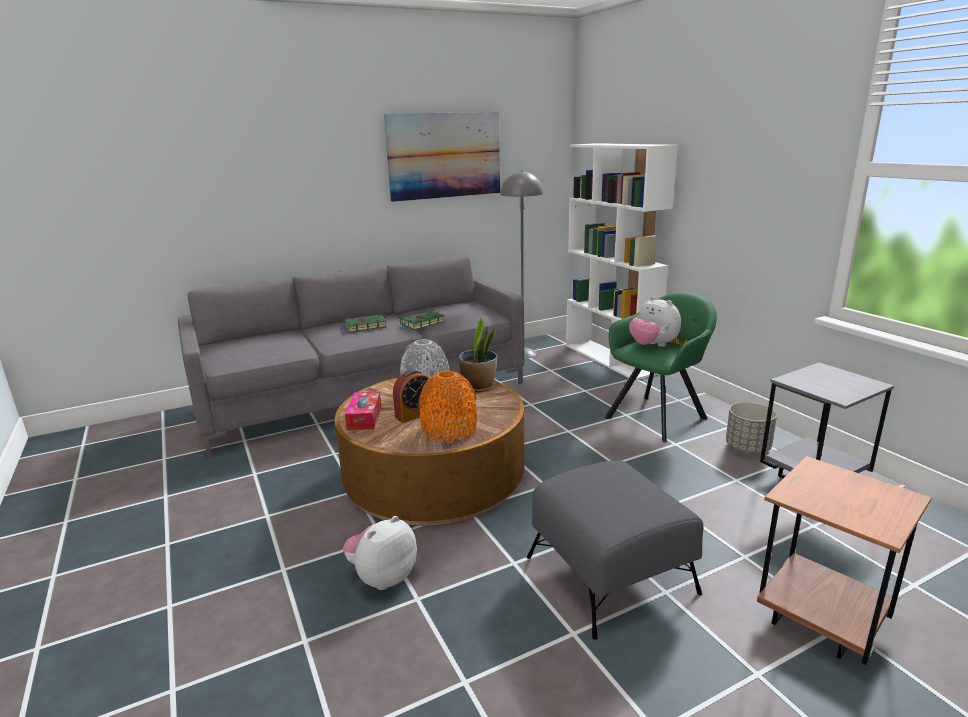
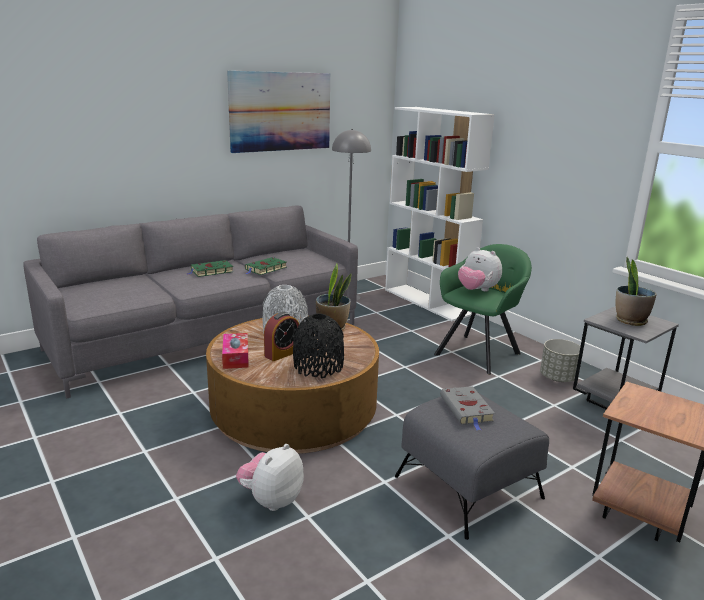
camera: 10 degrees left, 0 degrees up
orange vase [419,371,477,443] -> black vase [293,314,344,378]
none -> grey book [440,386,495,430]
none -> potted plant [616,257,656,326]

